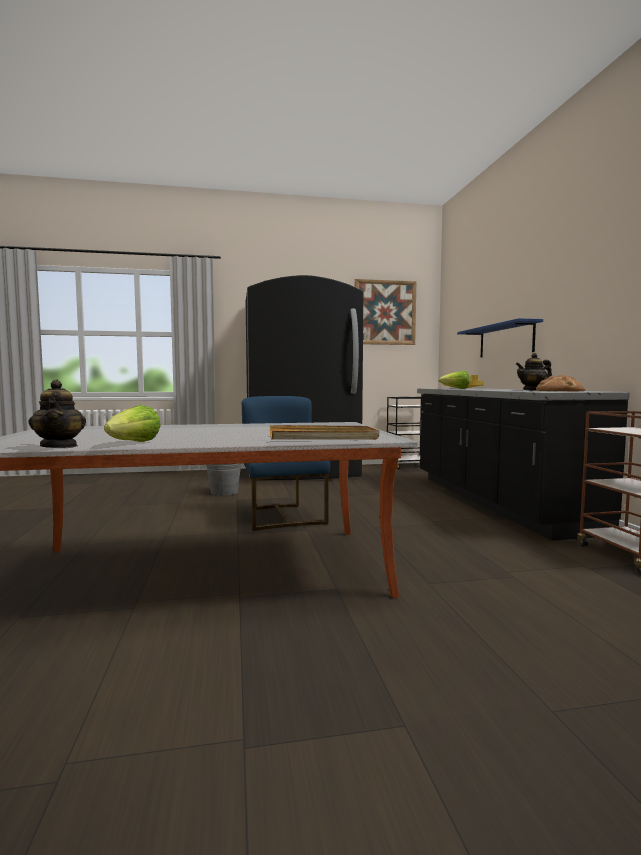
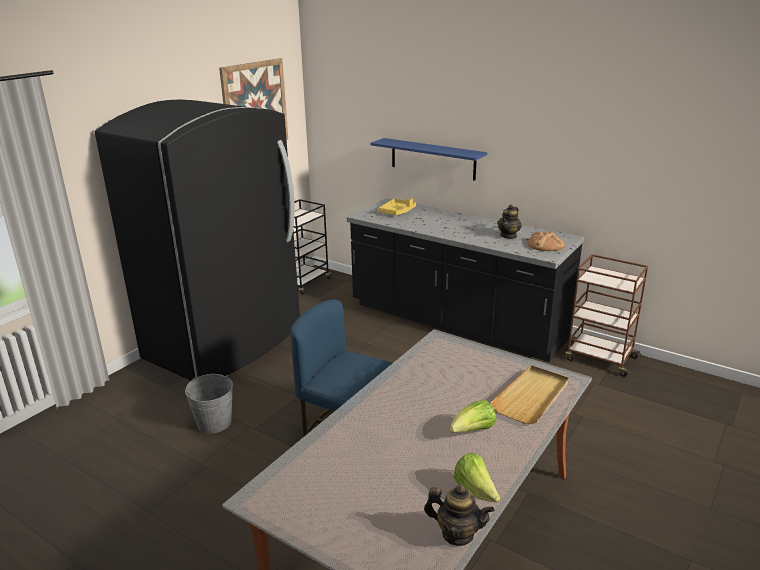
camera: 45 degrees left, 20 degrees up
lettuce [438,371,469,389] -> lettuce moved to [450,400,496,433]

